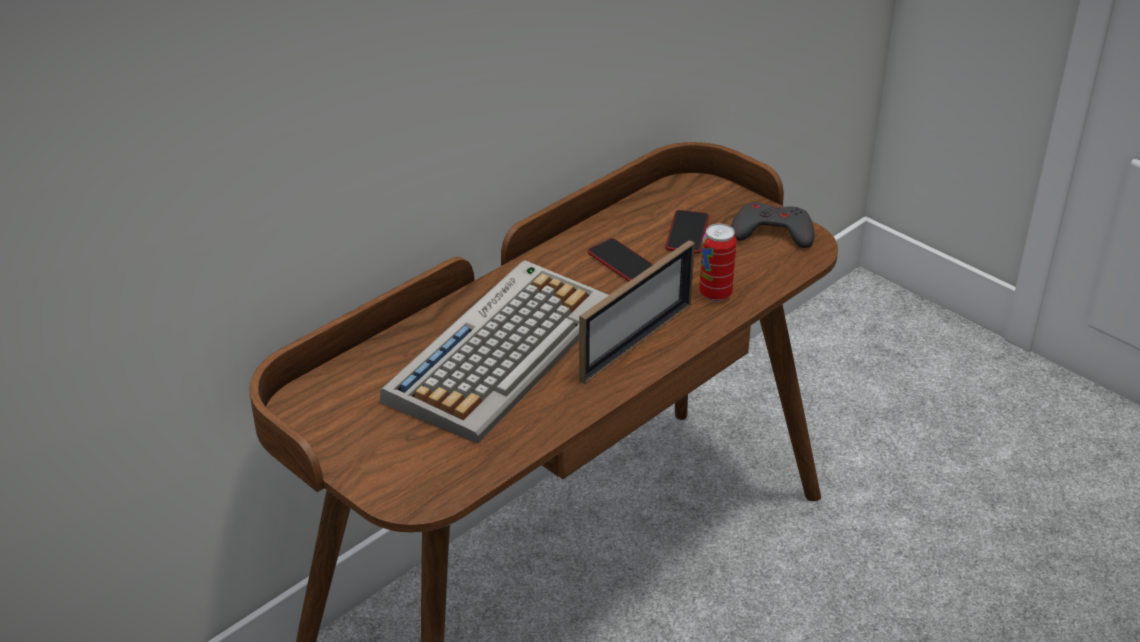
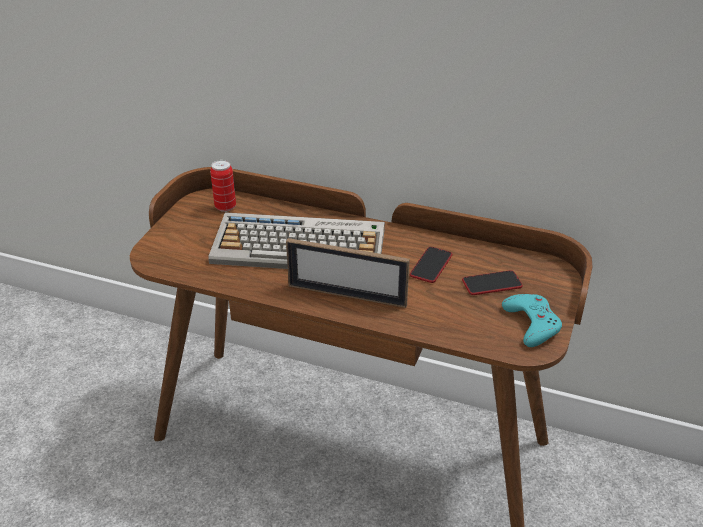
camera: 65 degrees right, 0 degrees up
can [699,223,737,302] -> can moved to [210,160,236,212]
grey game controller [731,202,814,248] -> turquoise game controller [502,294,562,347]

